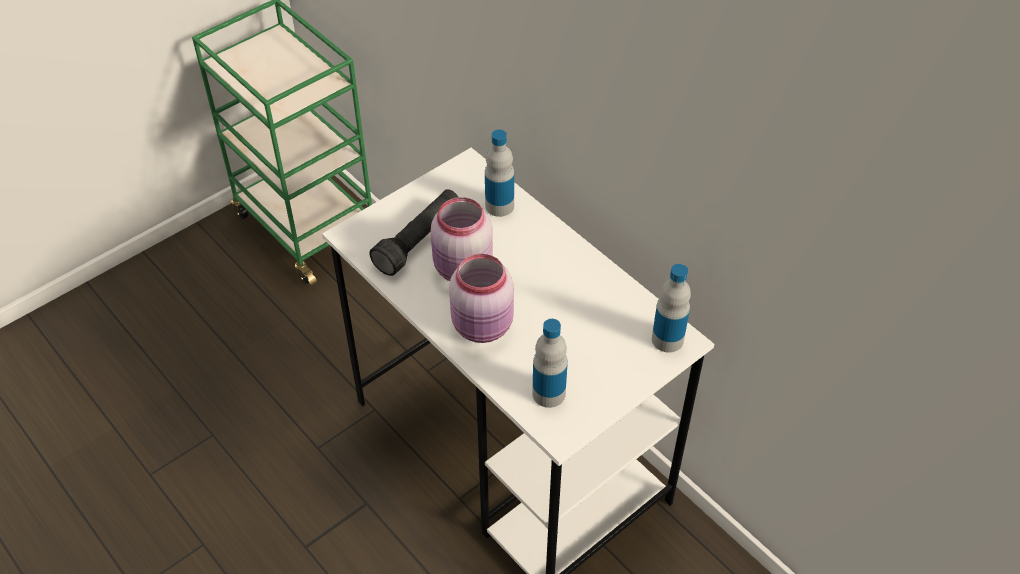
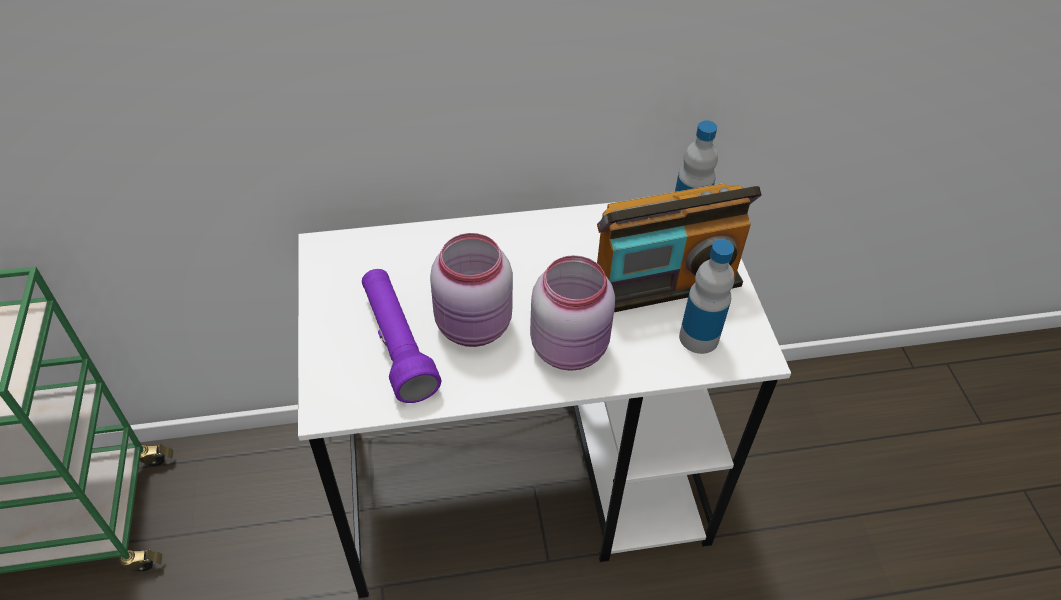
camera: 60 degrees left, 0 degrees up
black flashlight [369,189,458,276] -> purple flashlight [362,269,441,403]
bottle [485,129,514,217] -> none
none -> radio [597,183,762,312]

